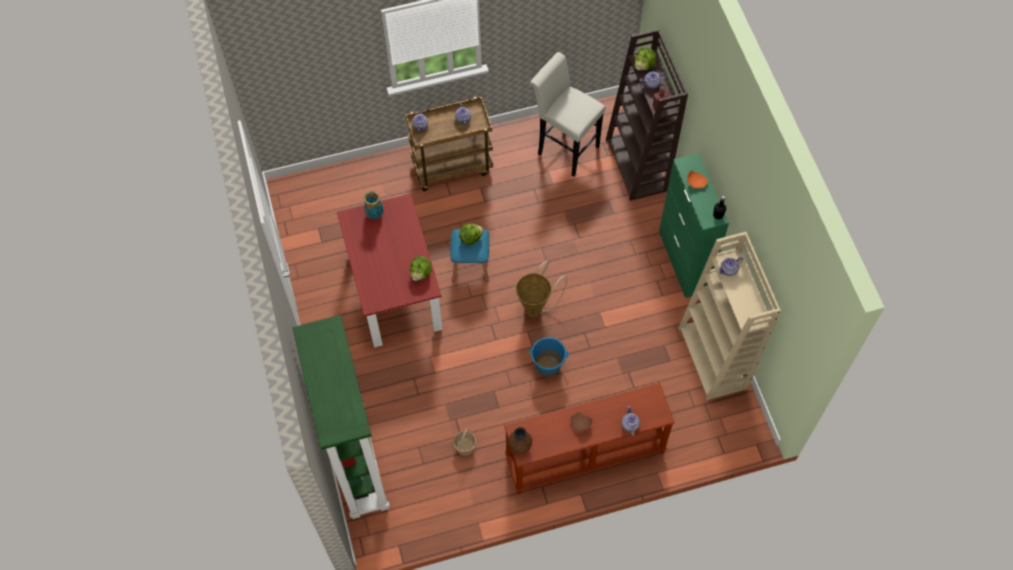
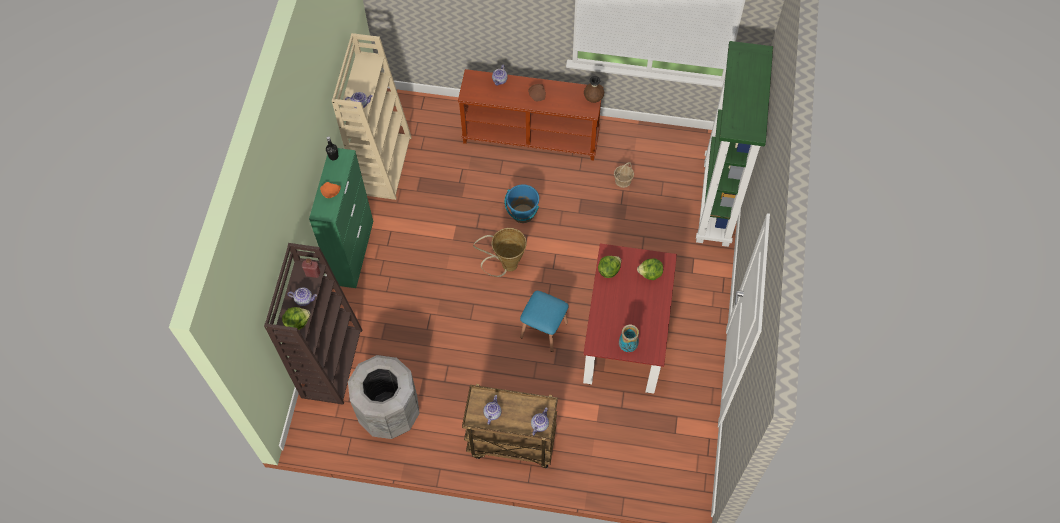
camera: 155 degrees left, 0 degrees up
lettuce [459,224,484,245] -> lettuce moved to [637,258,663,280]
white stool [530,52,606,177] -> grey trash can [348,355,420,439]

